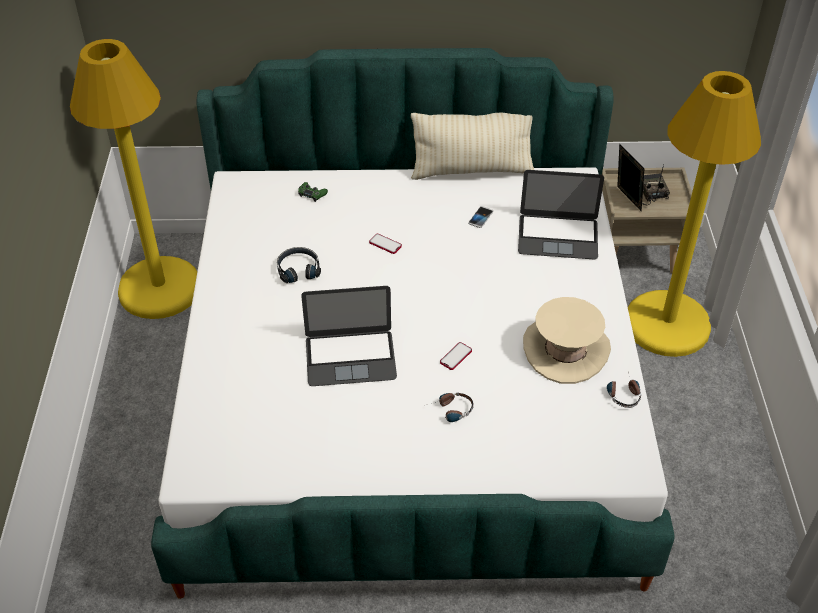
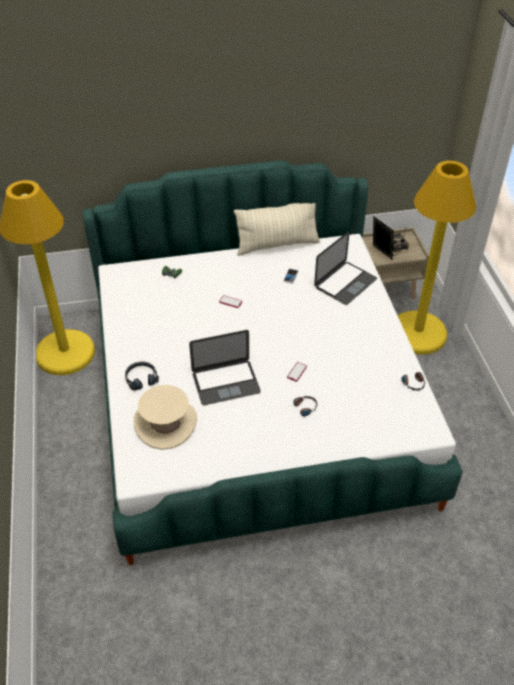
camera: 10 degrees left, 0 degrees up
black headphones [277,247,321,283] -> black headphones moved to [125,361,159,391]
laptop [518,170,604,259] -> laptop turned 45 degrees counterclockwise [314,231,377,305]
beige hat [523,297,611,384] -> beige hat moved to [134,385,197,450]

